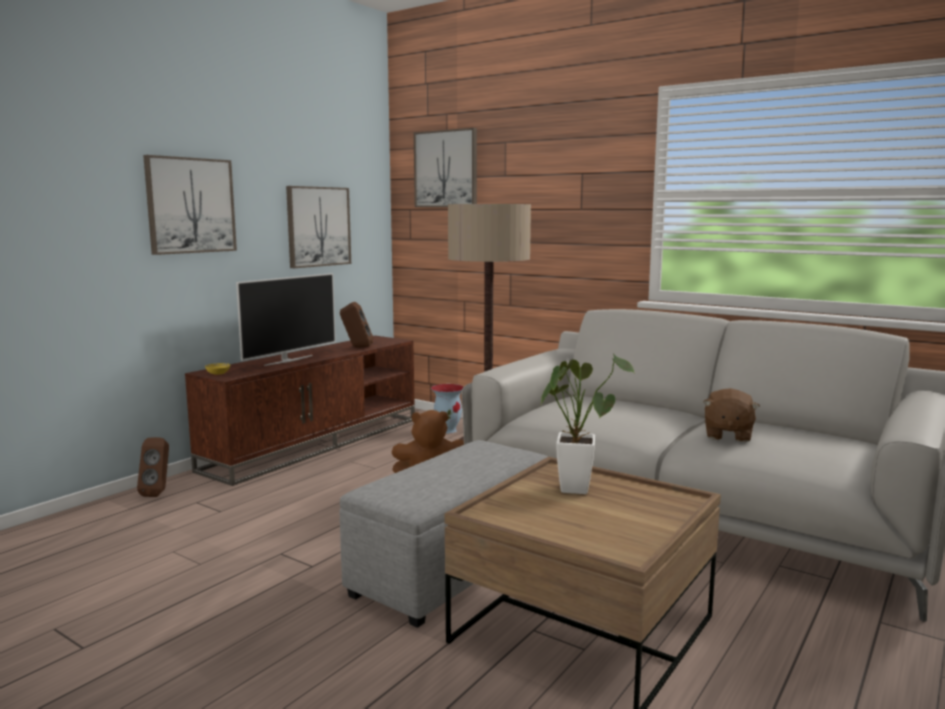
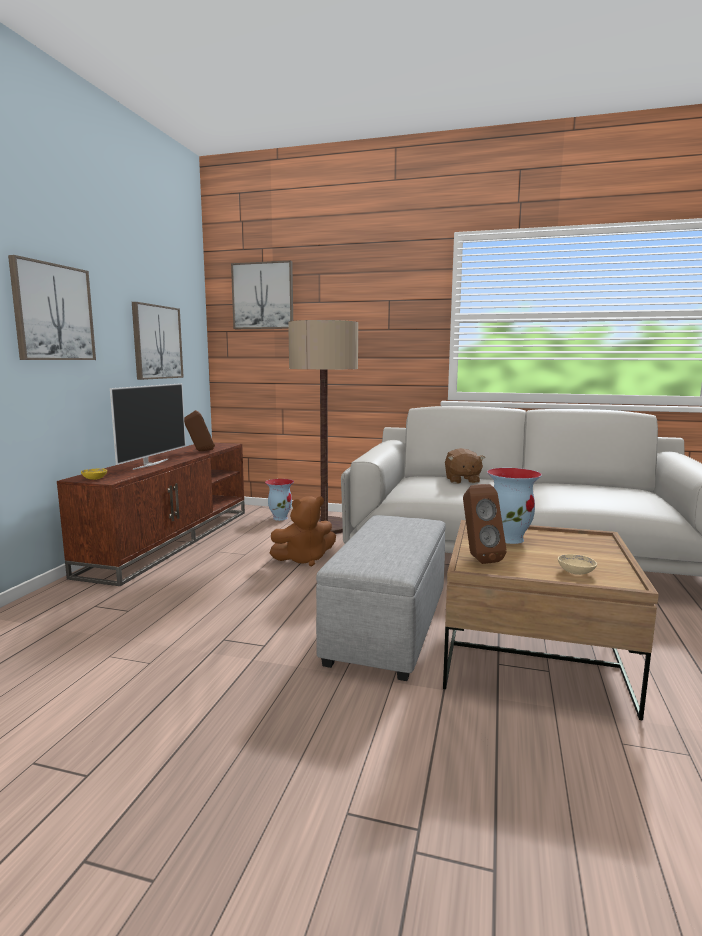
camera: 20 degrees left, 0 degrees up
brown speaker [137,437,169,497] -> brown speaker moved to [463,484,507,564]
potted plant [541,353,635,494] -> vase [487,468,542,544]
brown plush toy [703,388,760,442] -> brown plush toy moved to [445,448,485,484]
none -> beige bowl [558,554,597,575]

